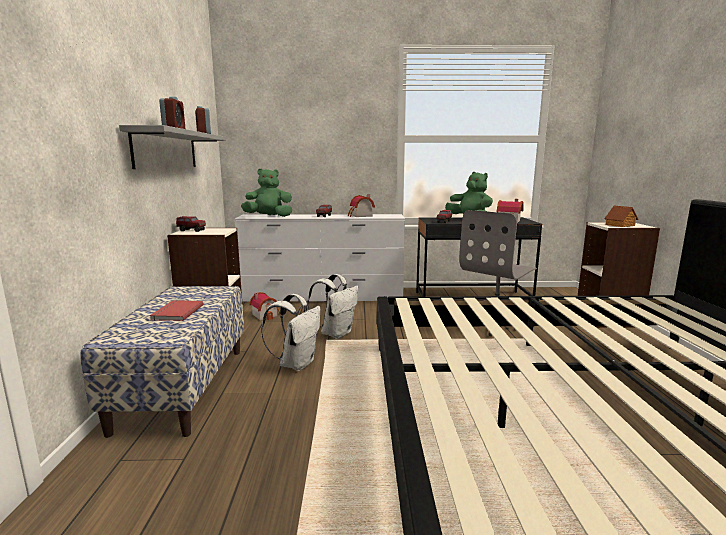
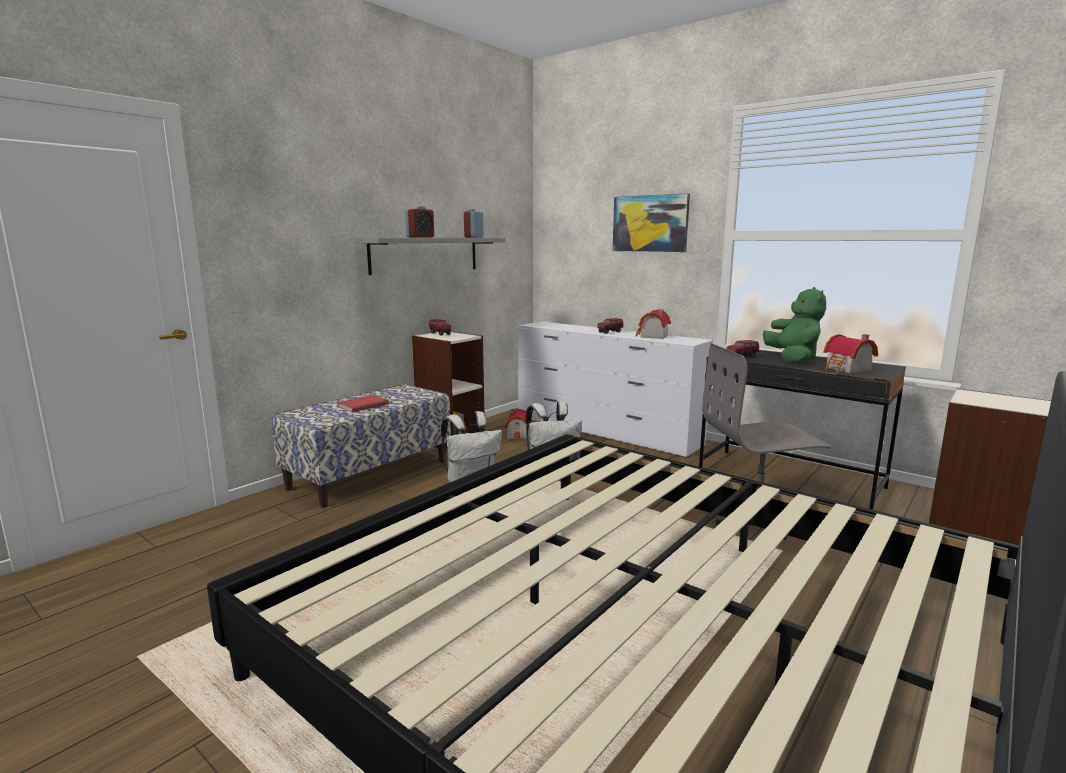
camera: 40 degrees right, 0 degrees up
green plush toy [241,169,292,217] -> none
toy house [604,205,638,227] -> none
none -> picture [612,193,690,252]

